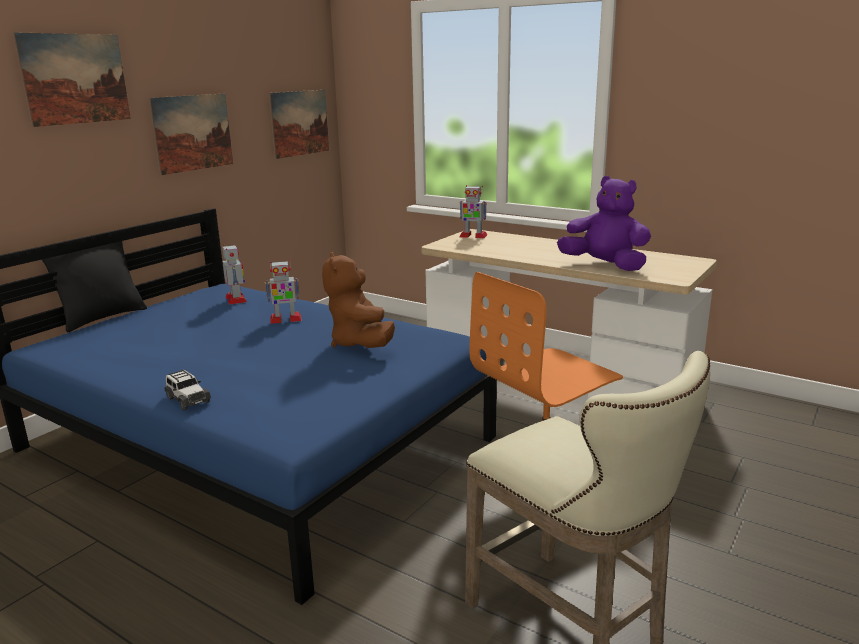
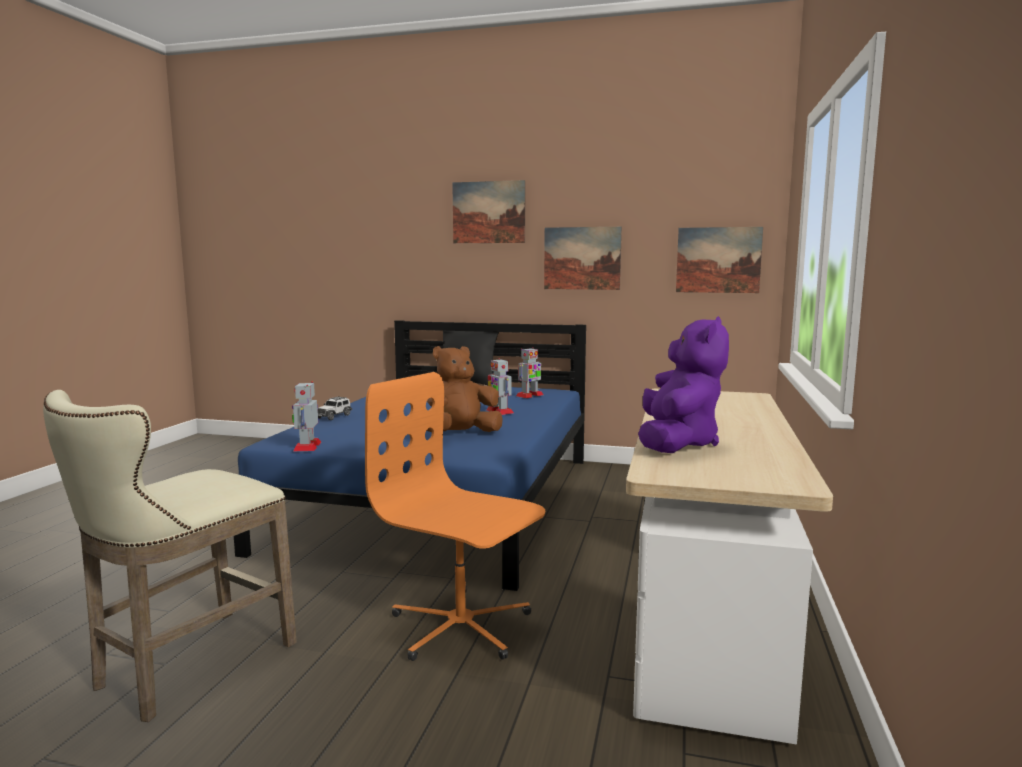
camera: 70 degrees right, 10 degrees down
toy robot [459,185,487,238] -> toy robot moved to [292,381,321,451]

